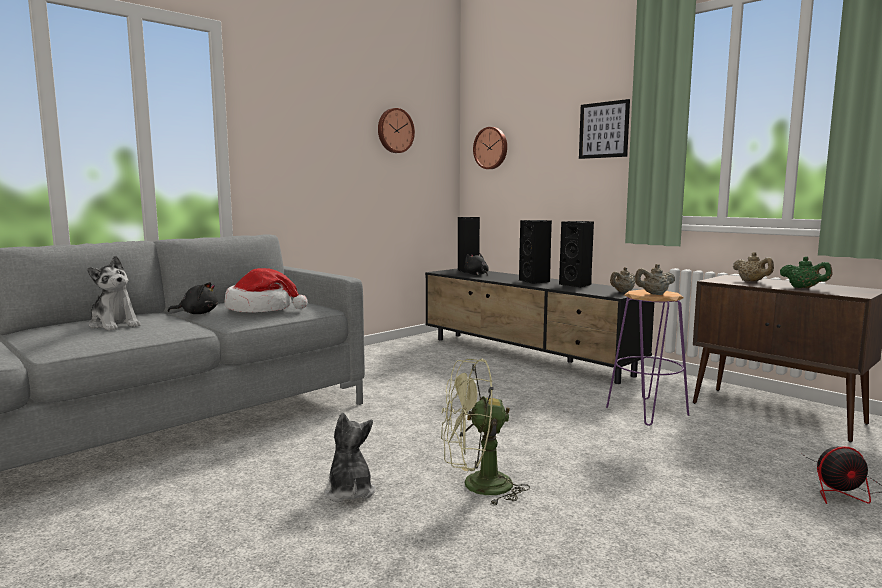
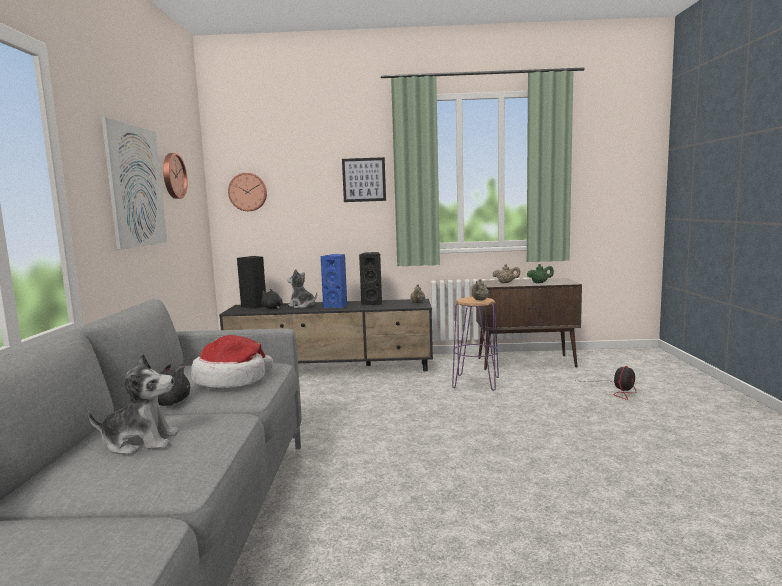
camera: 45 degrees left, 0 degrees up
plush toy [324,413,375,502] -> plush toy moved to [287,269,317,308]
green fan [441,359,530,505] -> none
black speaker [519,220,552,284] -> blue speaker [321,254,347,308]
none -> picture [101,117,167,250]

